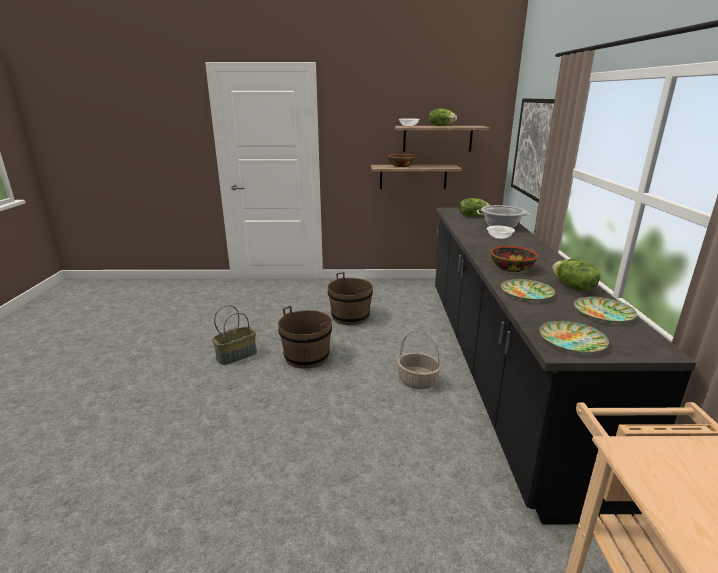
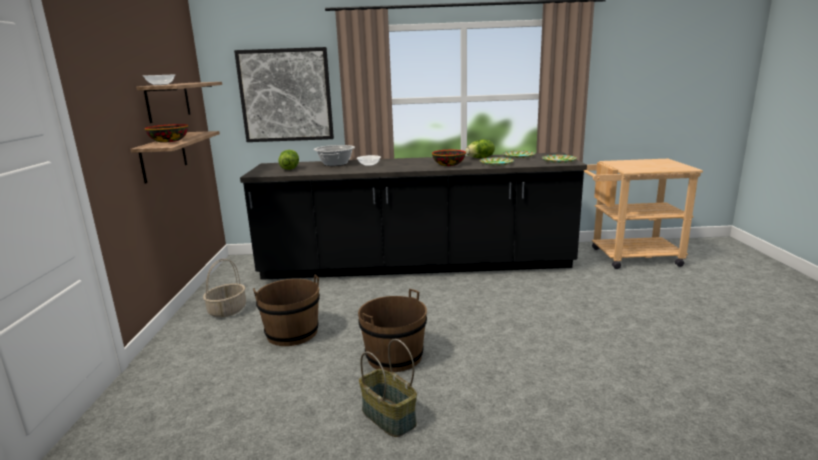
camera: 90 degrees left, 5 degrees down
basket [397,330,441,389] -> basket moved to [203,259,246,318]
lettuce [428,108,457,126] -> none

